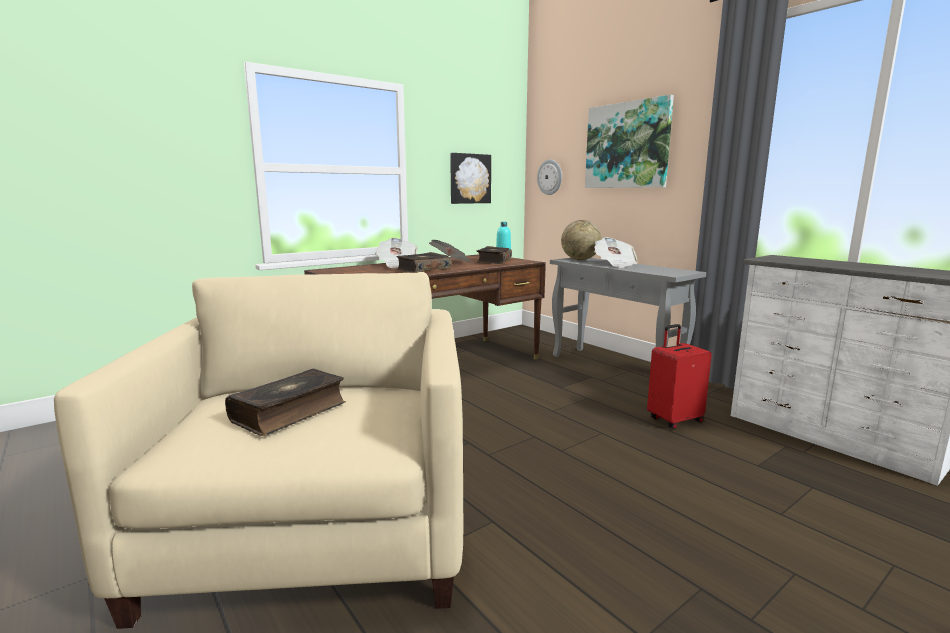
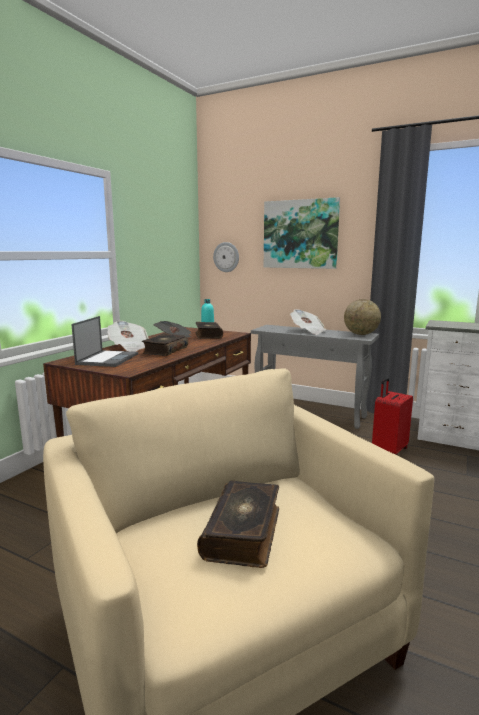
camera: 25 degrees left, 0 degrees up
picture [450,153,491,204] -> none
globe [561,220,602,260] -> globe moved to [344,299,381,335]
none -> laptop [71,316,138,367]

